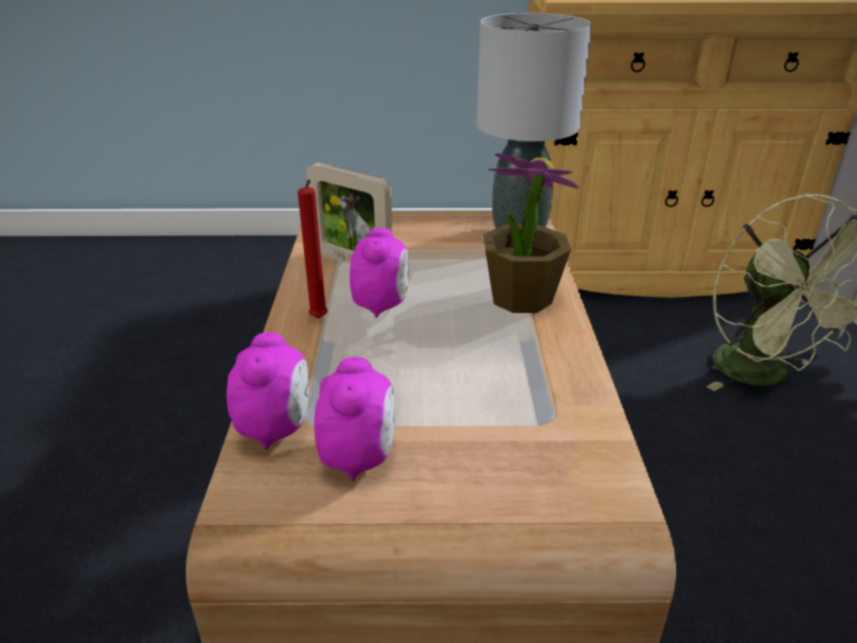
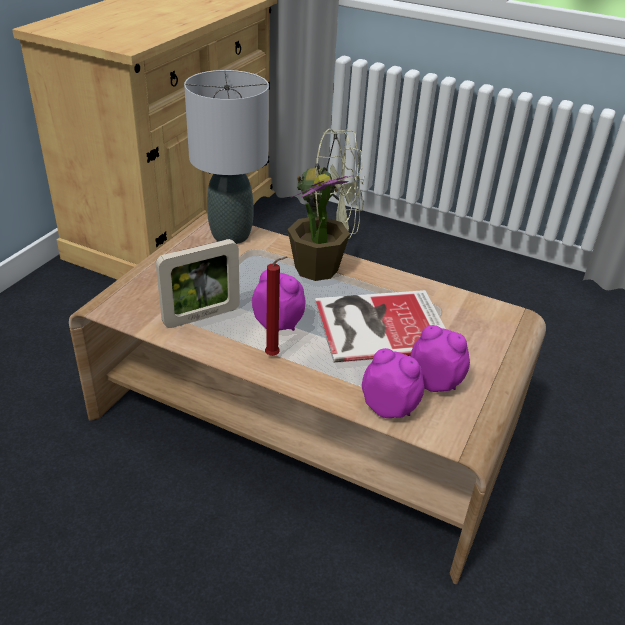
camera: 65 degrees left, 5 degrees up
none -> book [315,290,446,362]

